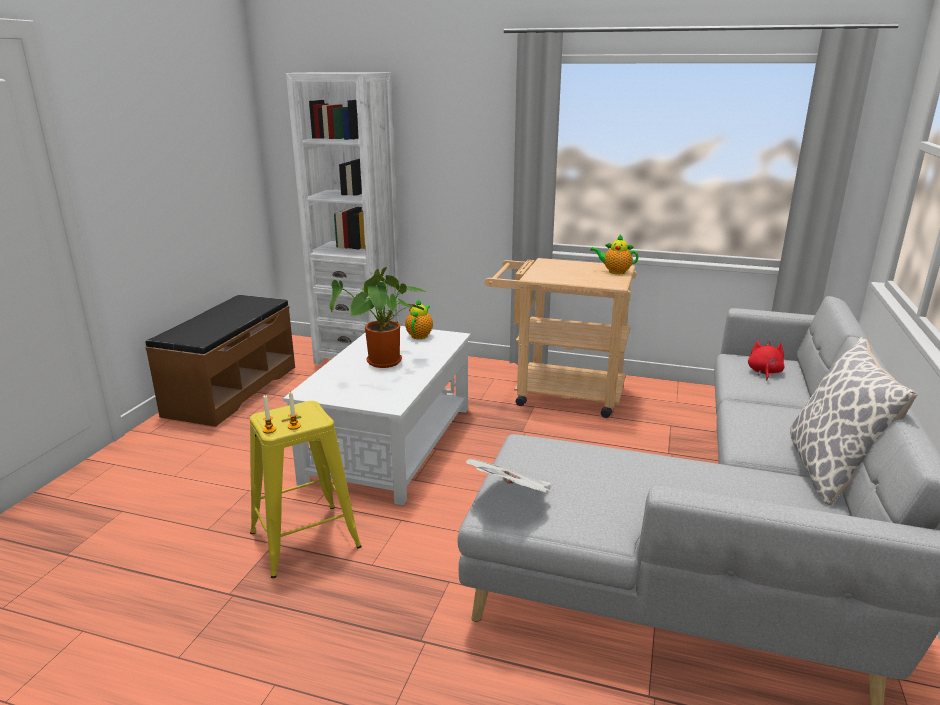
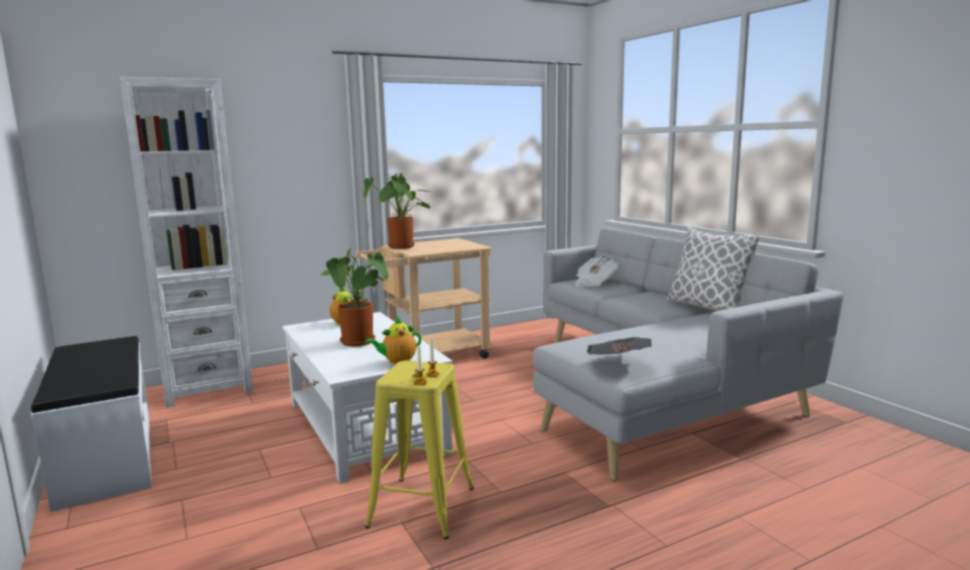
camera: 45 degrees left, 10 degrees down
brown bench [145,295,295,427] -> white bench [31,336,152,512]
teapot [590,235,638,274] -> teapot moved to [365,316,421,365]
red plush toy [748,341,784,381] -> newspaper [575,255,618,287]
none -> potted plant [363,173,430,249]

